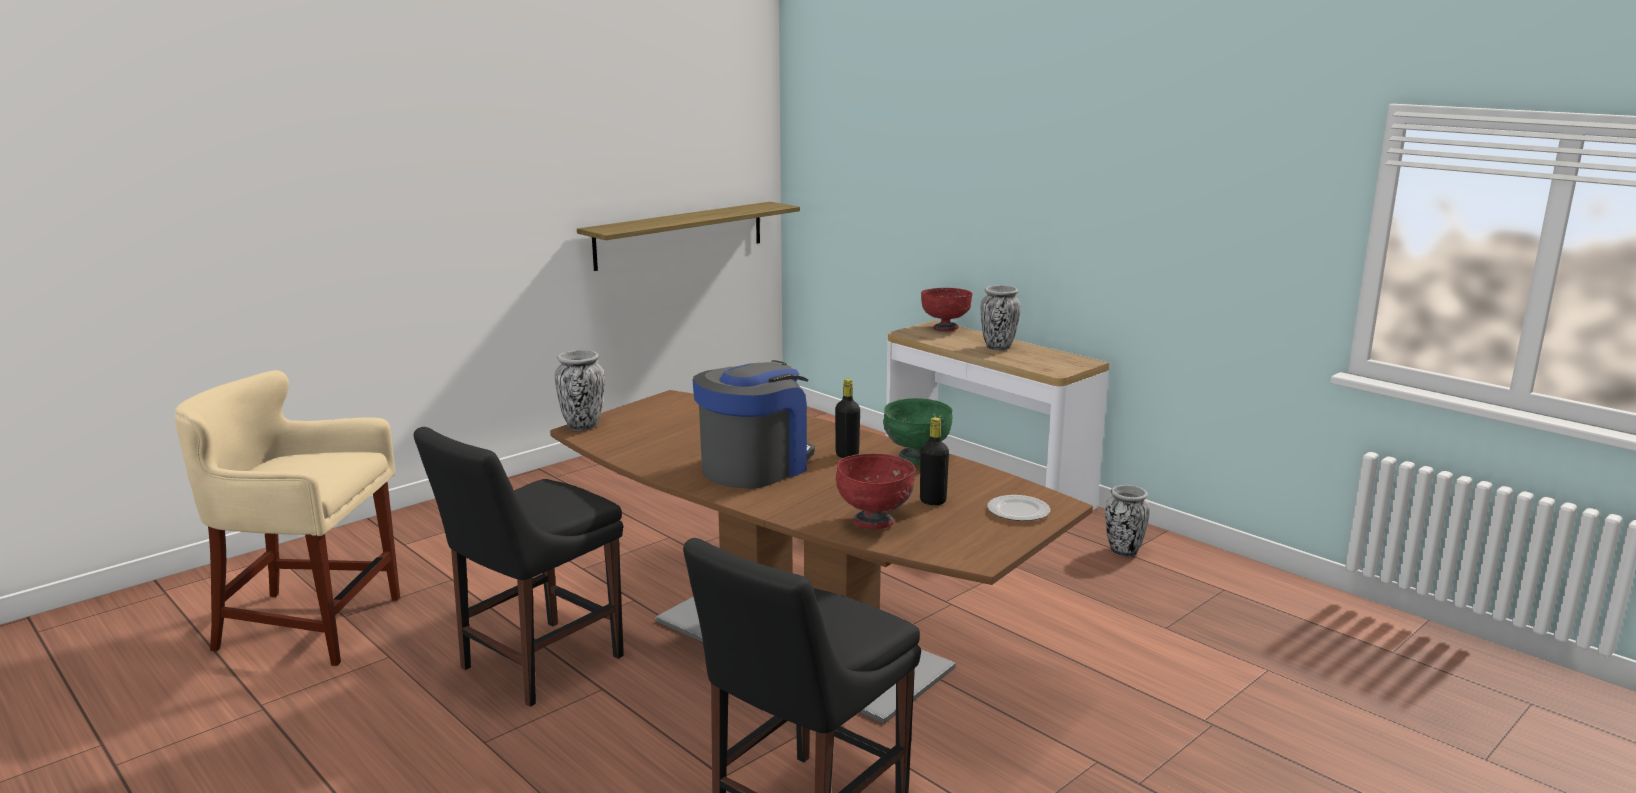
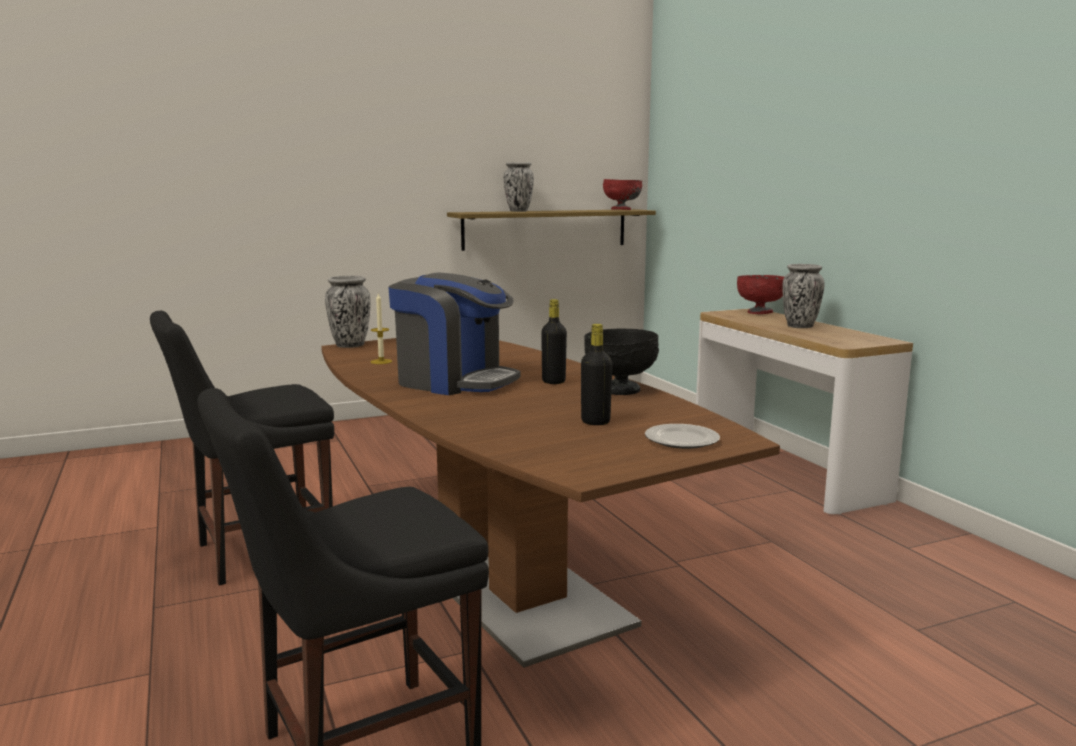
camera: 20 degrees right, 5 degrees down
beige stool [175,370,400,666] -> none
coffee machine [692,360,815,489] -> coffee machine turned 60 degrees clockwise [388,273,521,395]
red bowl [836,454,915,529] -> red bowl moved to [603,179,642,210]
green bowl [883,398,953,465] -> black bowl [584,329,659,395]
vase [1105,485,1150,557] -> vase moved to [504,162,534,212]
none -> candle [371,294,392,364]

